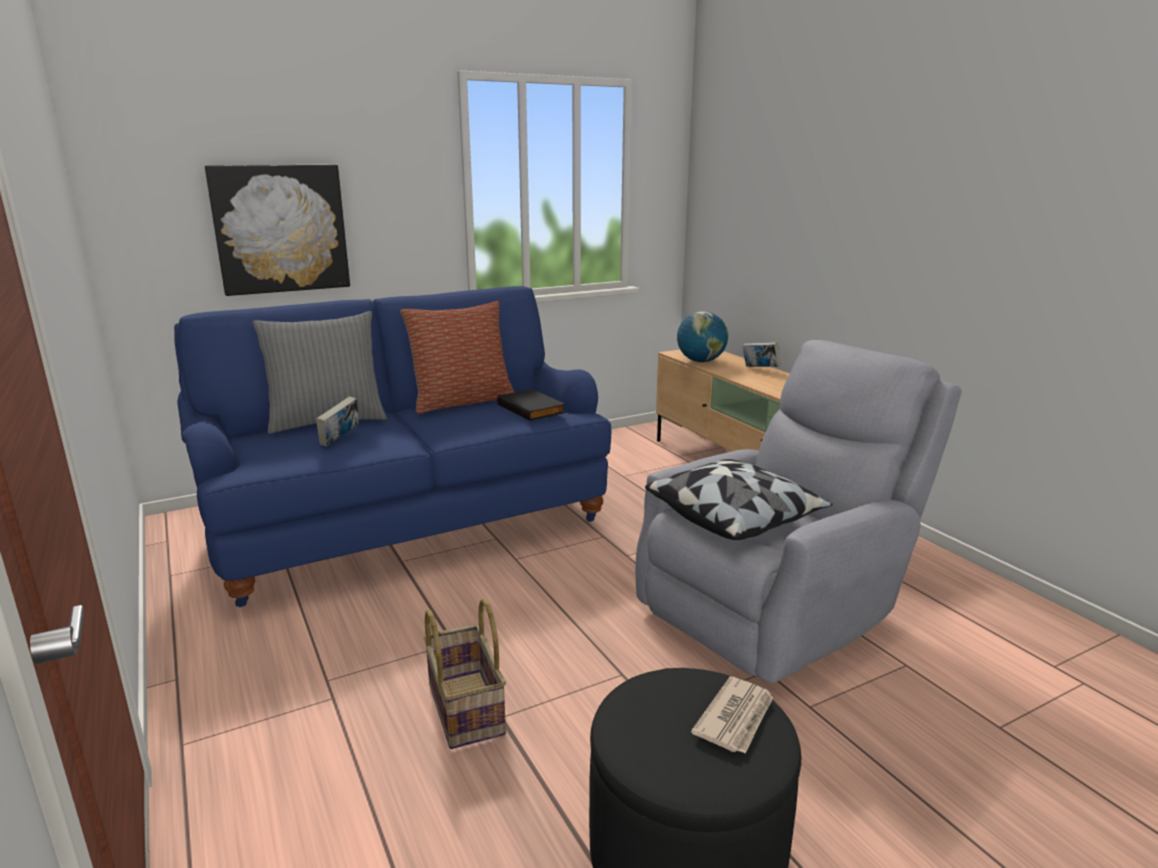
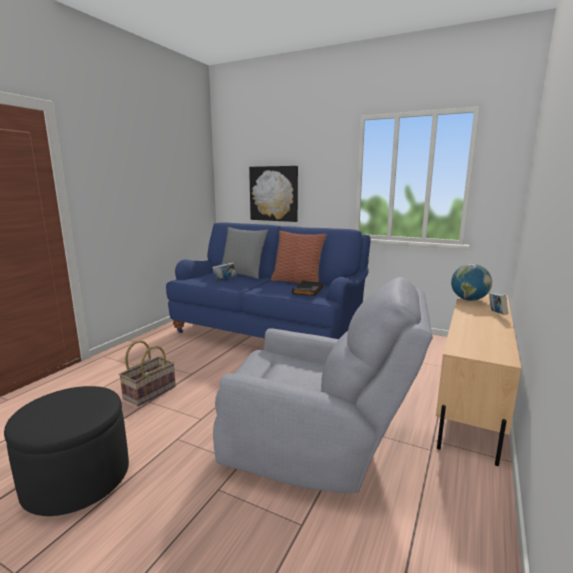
camera: 55 degrees right, 5 degrees down
pillow [645,459,833,540] -> none
newspaper [691,677,773,754] -> none

